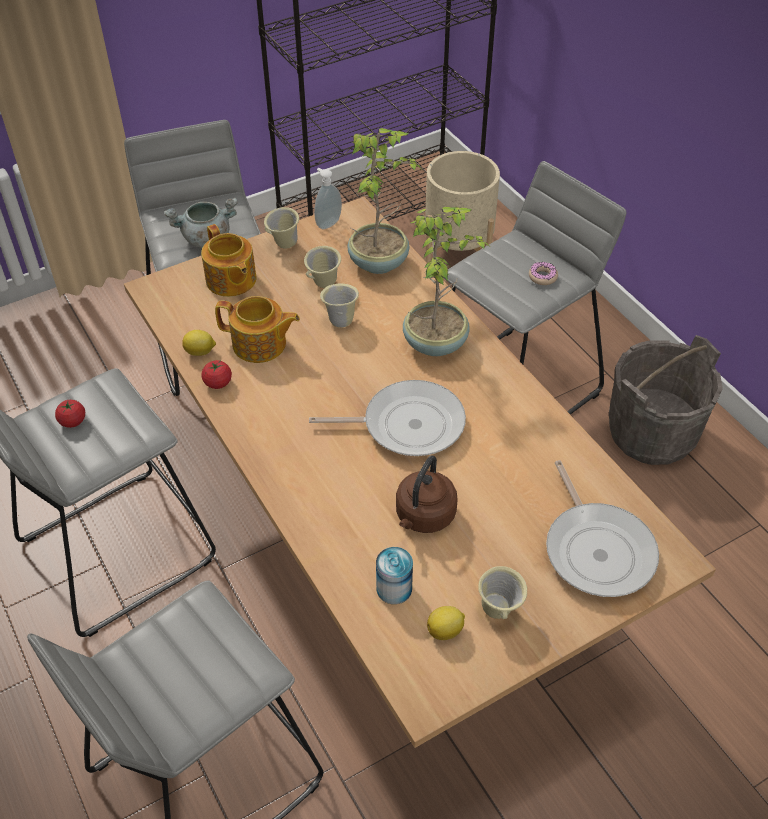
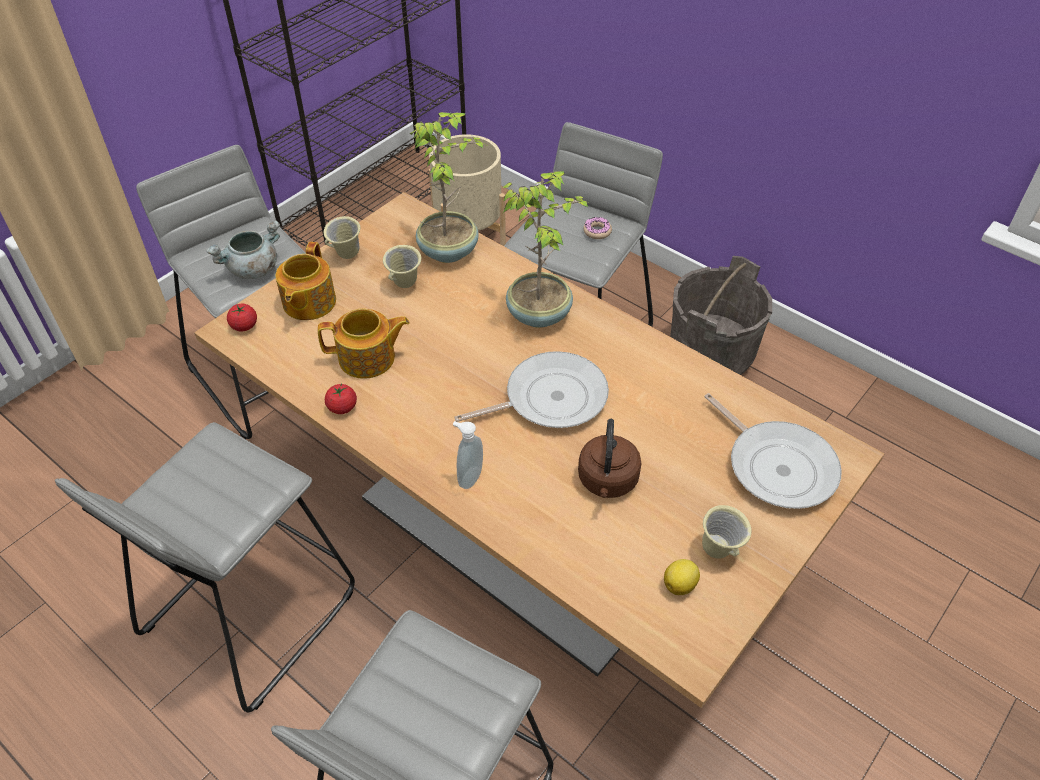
camera: 20 degrees left, 0 degrees up
tomato [55,400,85,428] -> tomato moved to [227,304,257,331]
lemon [182,330,216,356] -> none
teapot [201,224,256,297] -> teapot turned 60 degrees clockwise [275,242,336,320]
soap dispenser [314,168,342,229] -> soap dispenser moved to [453,421,483,489]
beige mug [320,284,359,328] -> none
can [376,547,413,604] -> none

